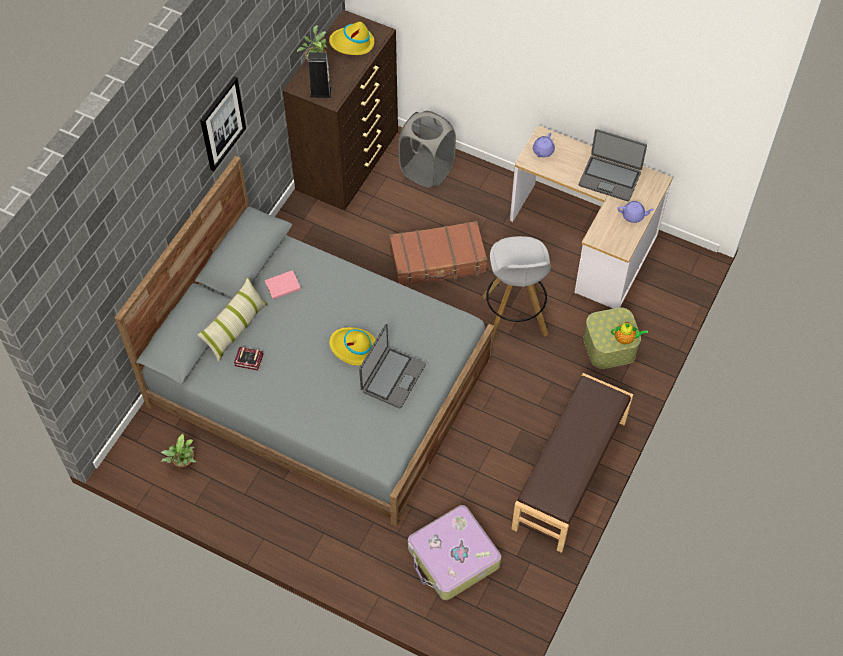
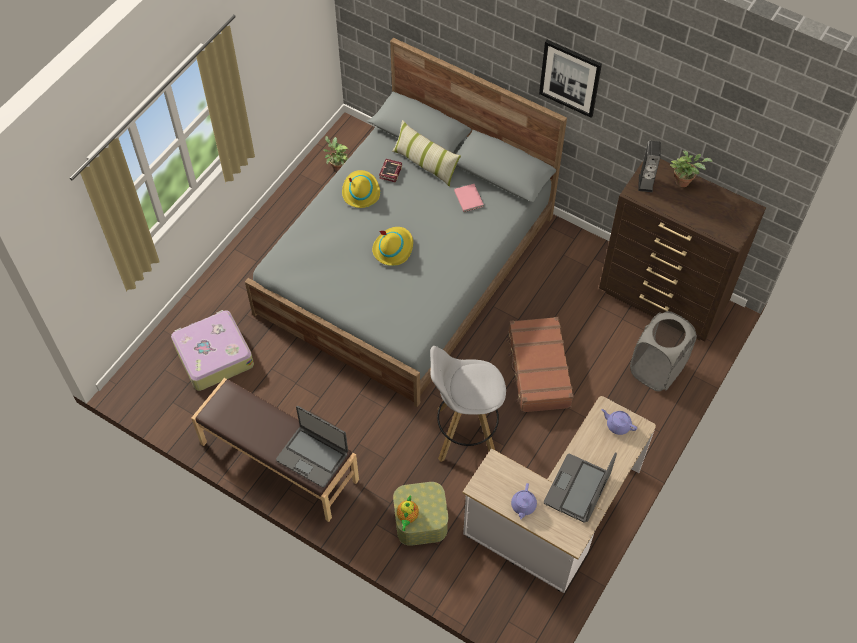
camera: 95 degrees right, 0 degrees up
yellow hat [329,22,374,55] -> yellow hat moved to [342,170,380,208]
laptop [359,324,426,409] -> laptop moved to [276,406,348,488]

